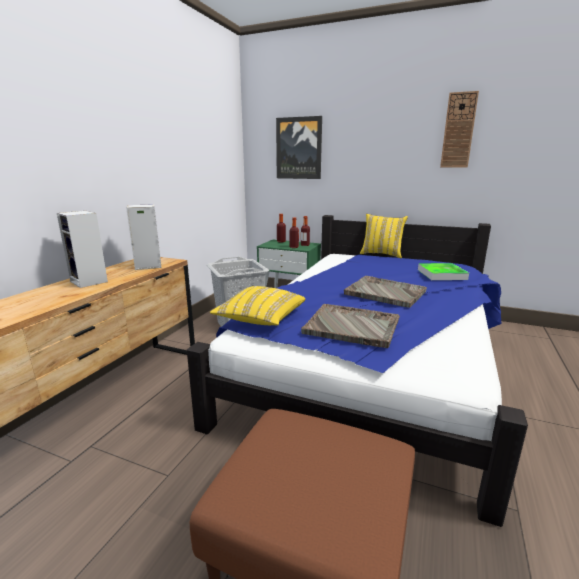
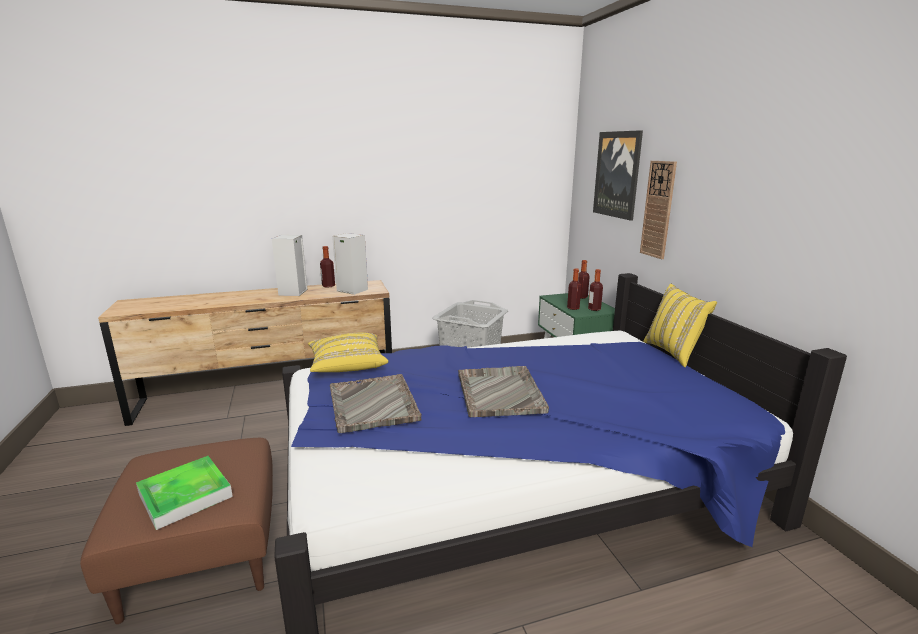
camera: 50 degrees right, 0 degrees up
tray [418,263,469,280] -> tray moved to [136,456,233,530]
wall clock [440,91,479,168] -> wall clock moved to [640,161,677,259]
none -> bottle [320,246,335,288]

